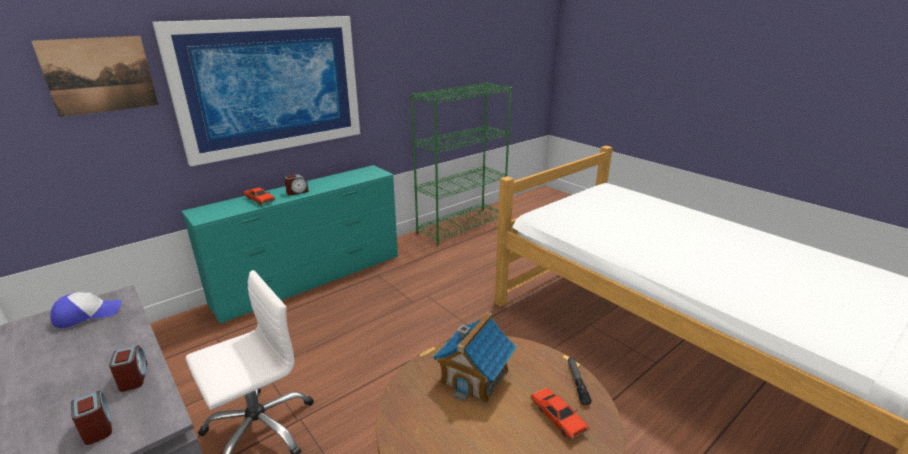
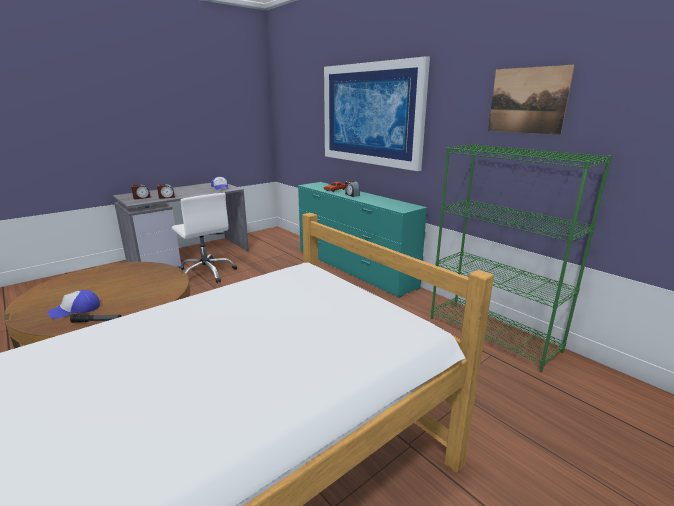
camera: 90 degrees right, 5 degrees down
picture [32,36,159,117] -> picture moved to [488,65,575,135]
toy house [433,312,516,404] -> none
red toy car [530,388,590,440] -> cap [47,290,100,319]

